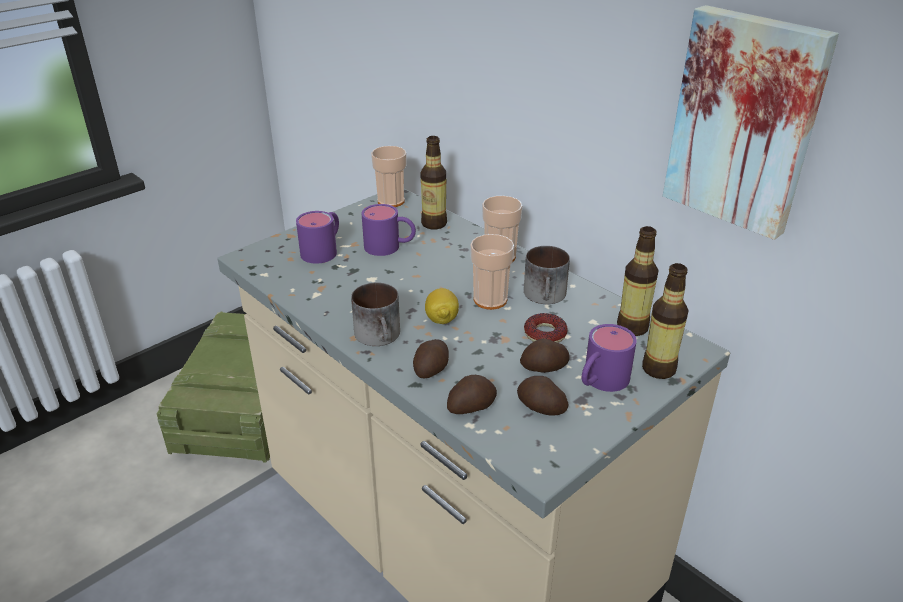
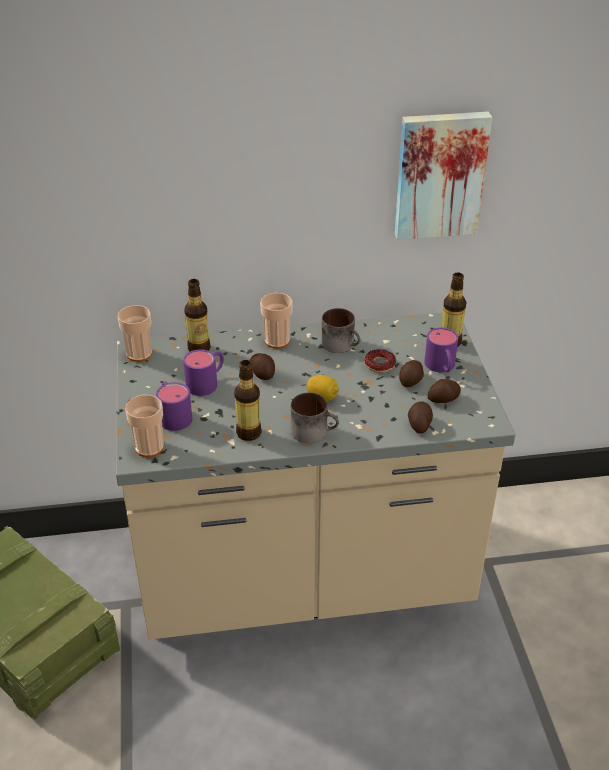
camera: 55 degrees left, 5 degrees up
potato [413,339,449,379] -> potato moved to [250,353,275,380]
cup [470,234,514,310] -> cup moved to [125,395,164,457]
bottle [617,226,659,336] -> bottle moved to [234,360,262,441]

